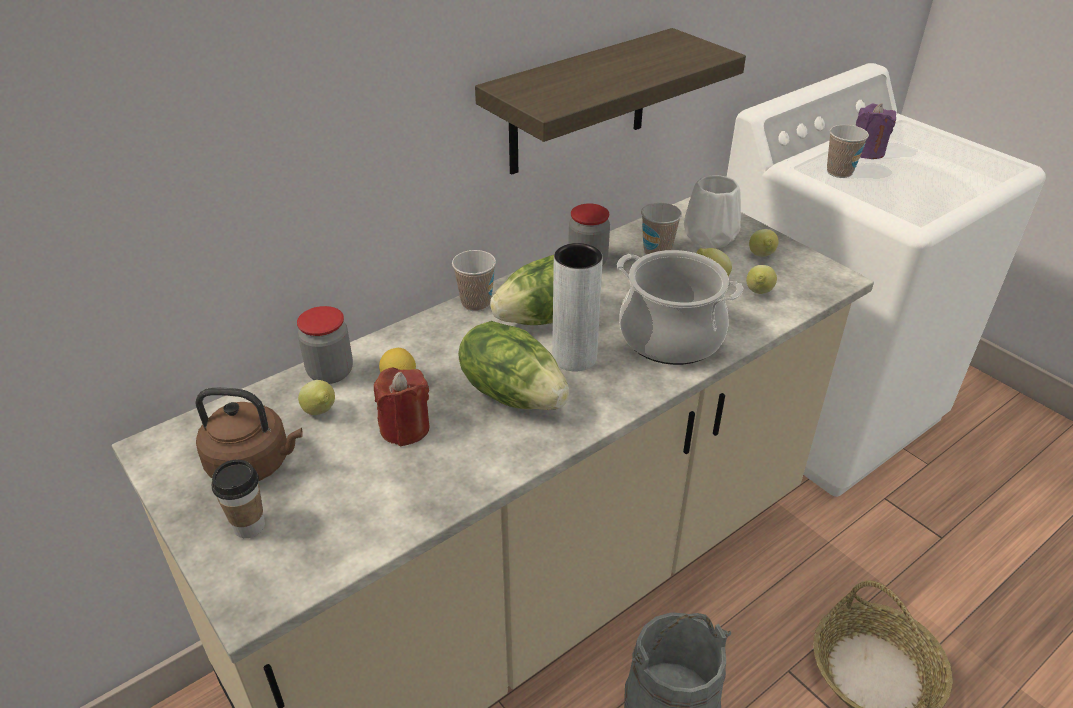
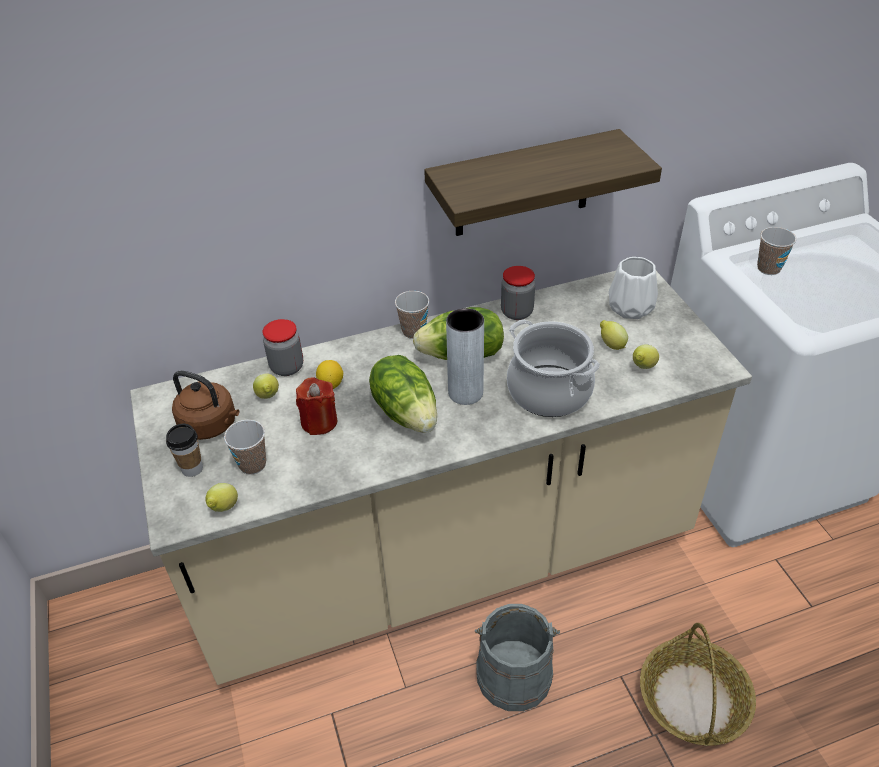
camera: 20 degrees right, 5 degrees up
cup [641,203,682,255] -> cup moved to [224,420,266,475]
lemon [749,229,779,257] -> lemon moved to [205,483,238,512]
purple candle [856,103,896,159] -> none

